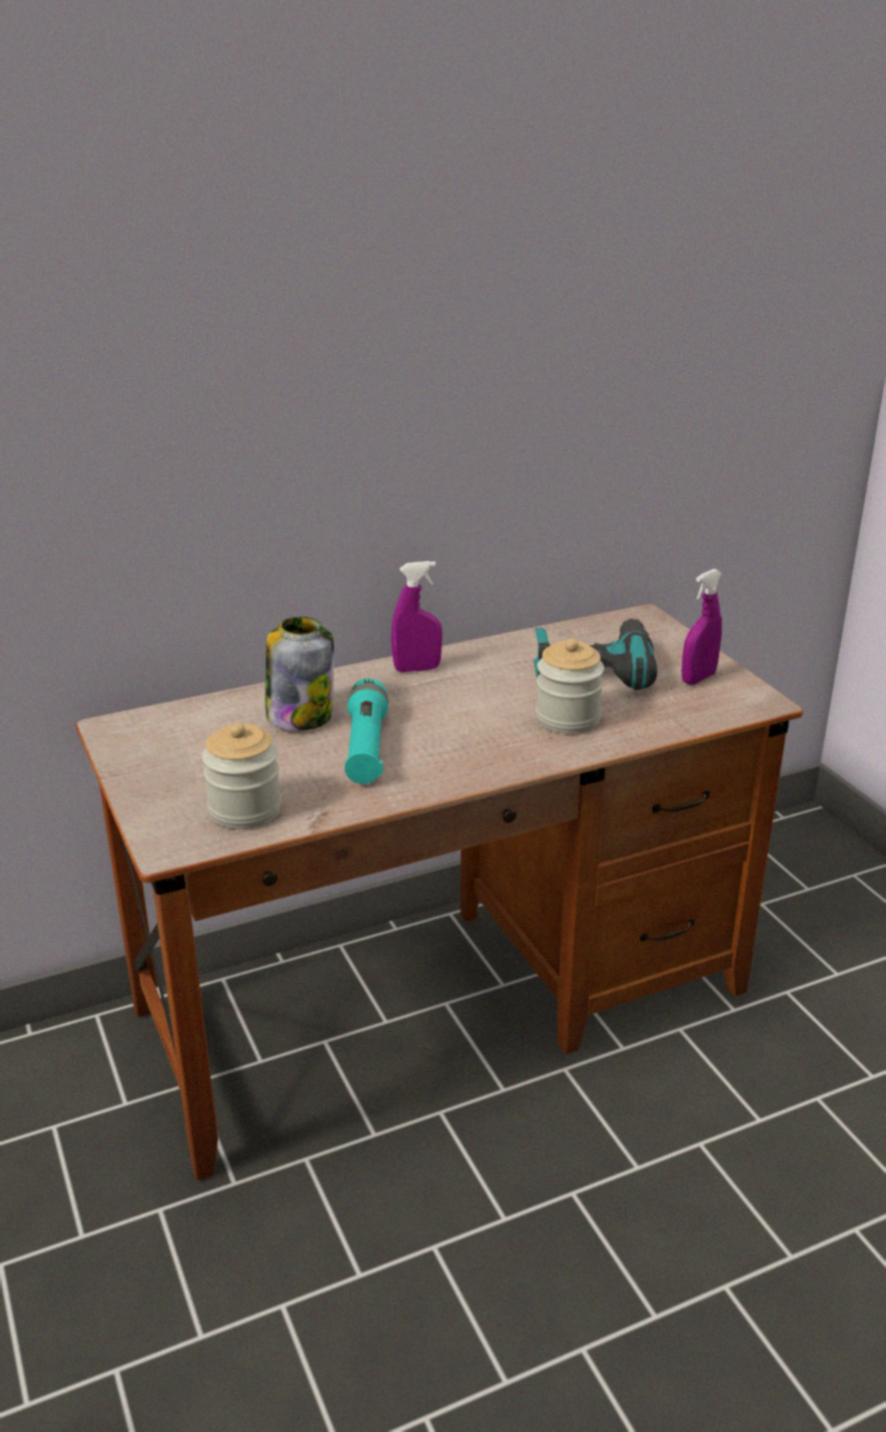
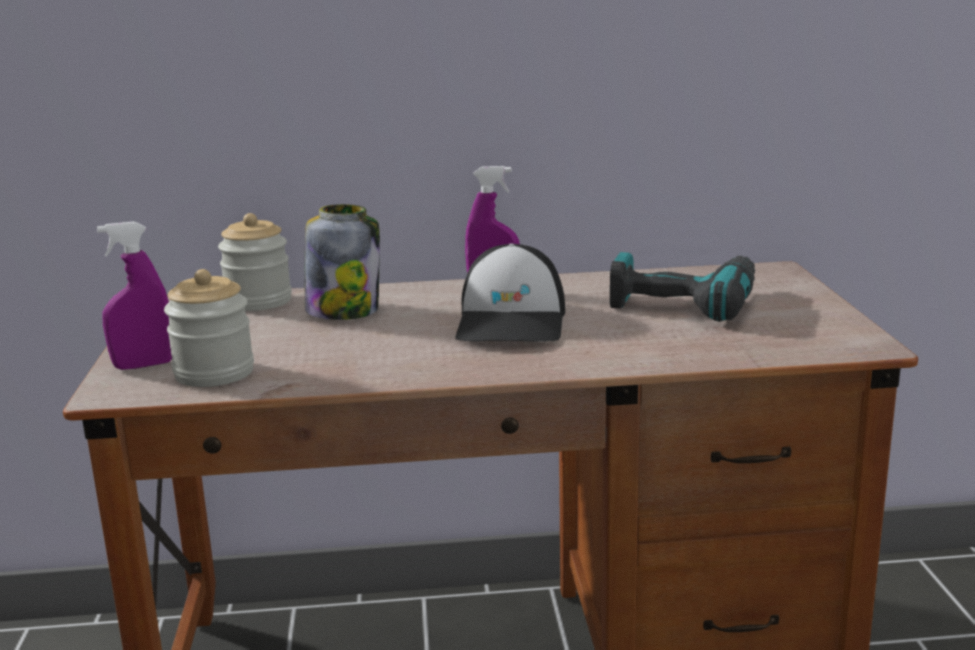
camera: 20 degrees right, 10 degrees down
turquoise flashlight [345,678,388,784] -> none
jar [536,638,604,734] -> jar moved to [218,213,292,311]
purple spray bottle [681,569,722,685] -> purple spray bottle moved to [97,221,172,370]
none -> cap [455,244,565,342]

